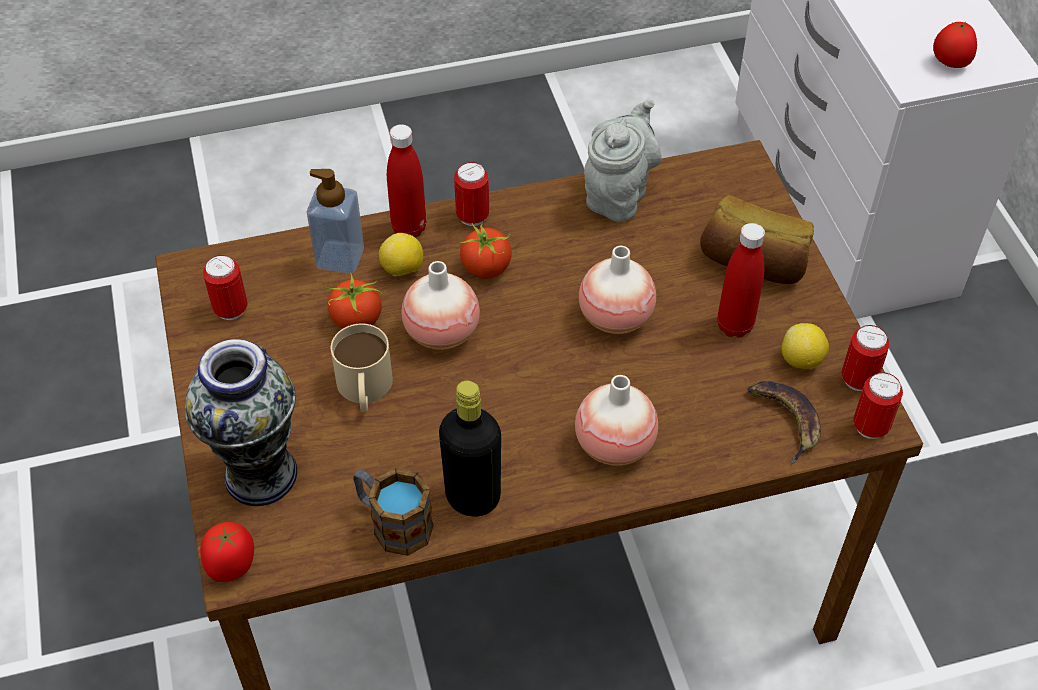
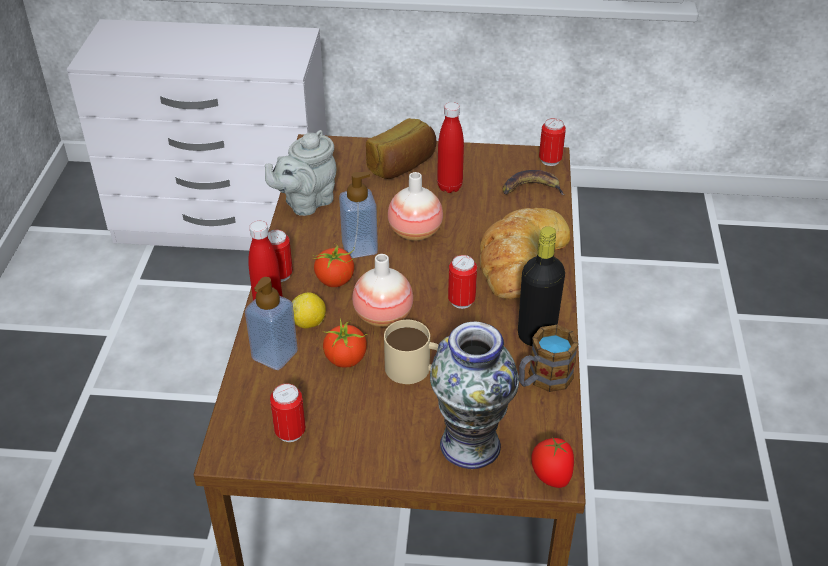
camera: 70 degrees left, 10 degrees down
vase [575,375,658,466] -> bread [480,208,570,299]
grey teapot [584,99,661,222] -> grey teapot turned 90 degrees counterclockwise [265,130,336,216]
lemon [782,323,829,369] -> none
can [841,325,889,391] -> can moved to [448,255,477,309]
tomato [933,22,977,68] -> none
none -> soap dispenser [339,172,378,258]

